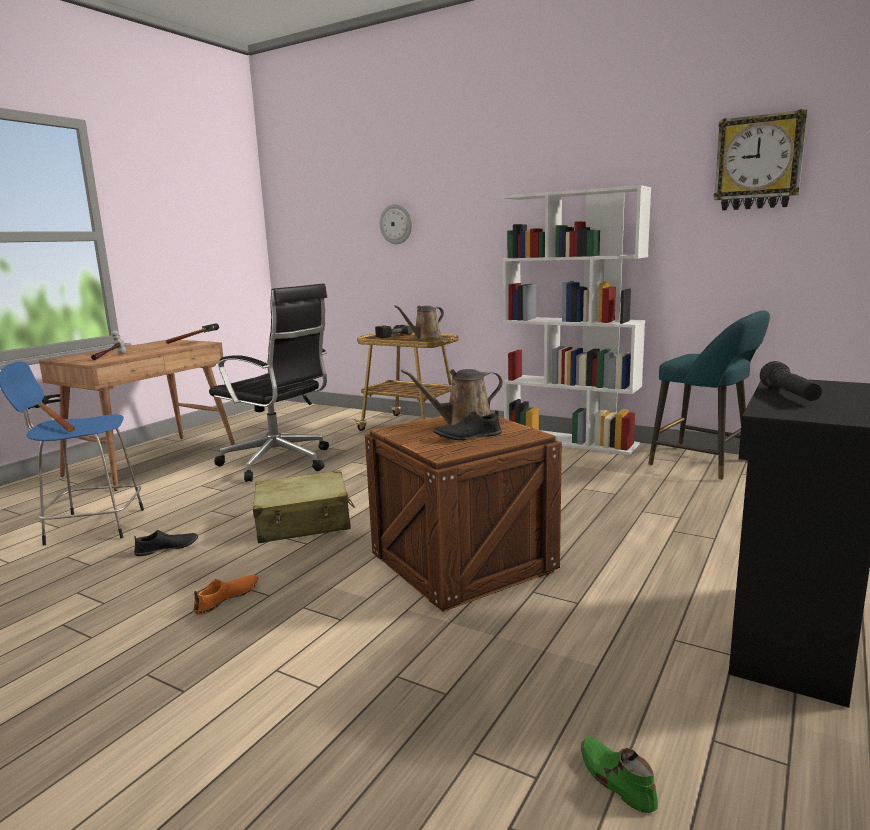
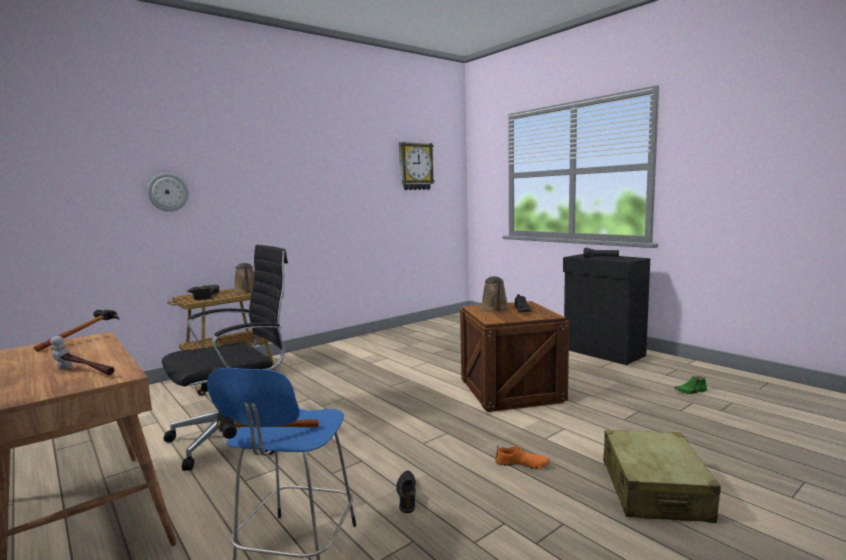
camera: 70 degrees left, 5 degrees down
orange shoe [193,575,259,615] -> orange shoe turned 135 degrees clockwise [495,445,550,469]
beige suitcase [253,470,355,543] -> beige suitcase moved to [603,430,721,523]
white bookcase [502,185,651,455] -> none
turquoise stool [648,310,770,480] -> none

